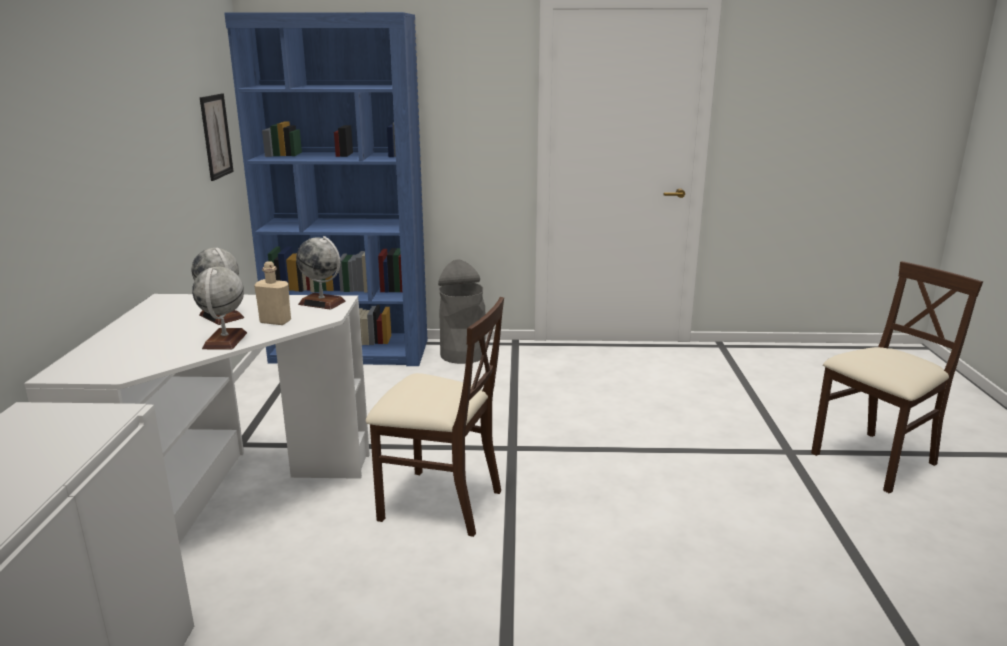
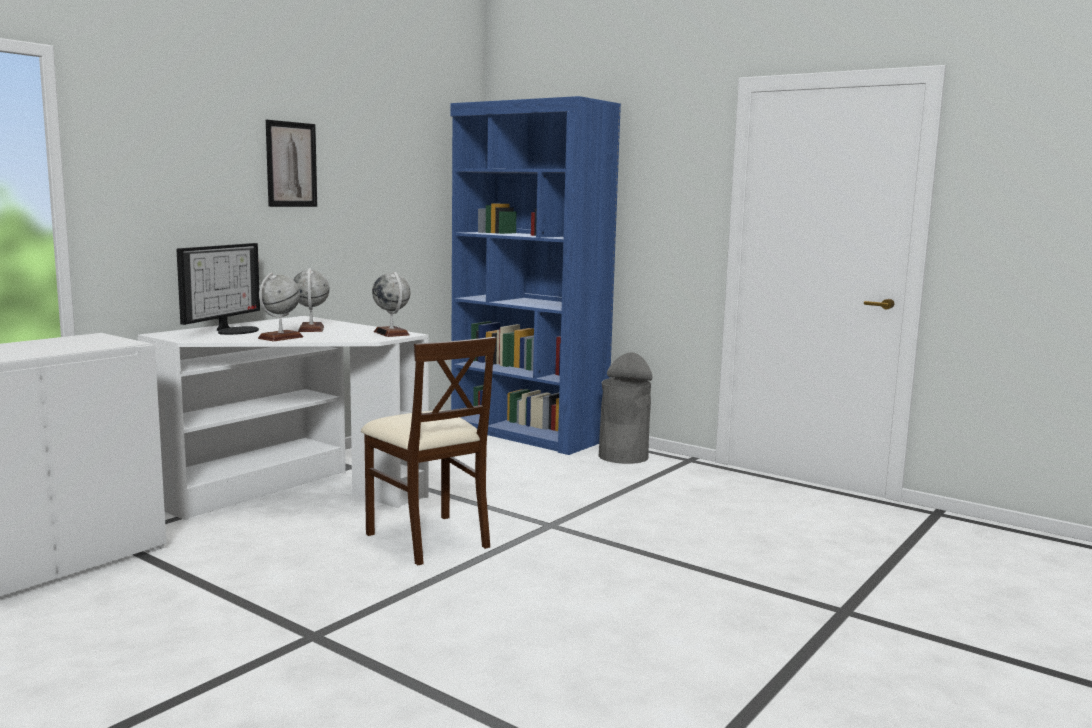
camera: 35 degrees right, 10 degrees down
picture [200,94,234,181] -> picture moved to [266,120,317,207]
beige bottle [254,261,291,325] -> none
beige chair [811,261,983,494] -> none
none -> monitor [177,243,260,335]

